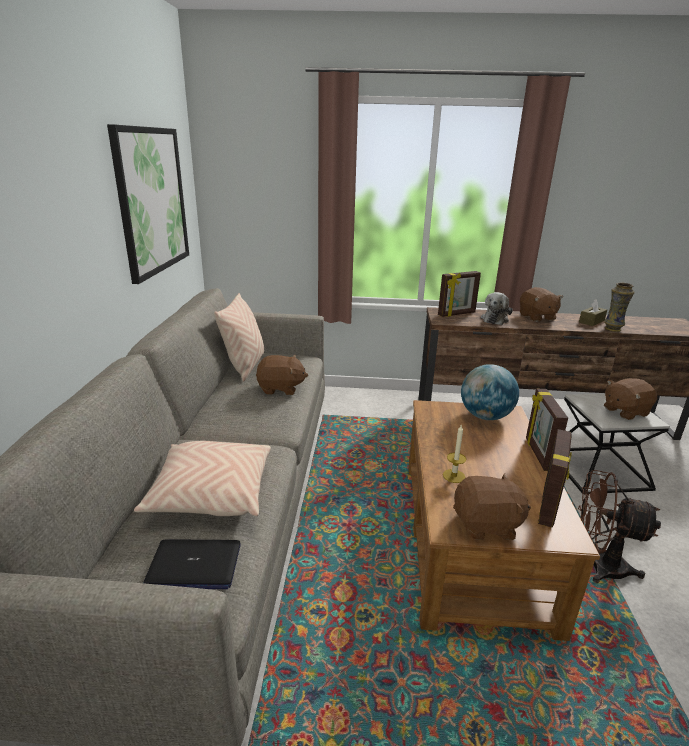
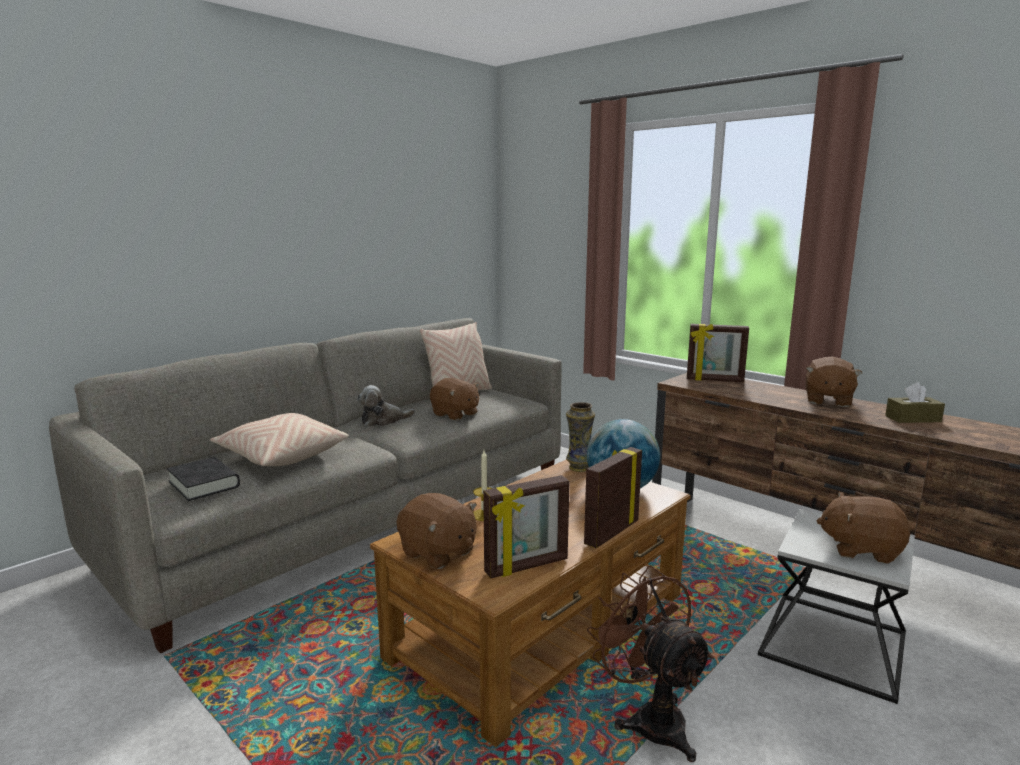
camera: 40 degrees right, 10 degrees down
picture [107,124,189,284] -> none
laptop [144,539,241,589] -> black book [167,457,240,501]
plush toy [481,292,513,325] -> plush toy moved to [357,385,415,426]
vase [604,283,635,332] -> vase moved to [566,402,595,472]

